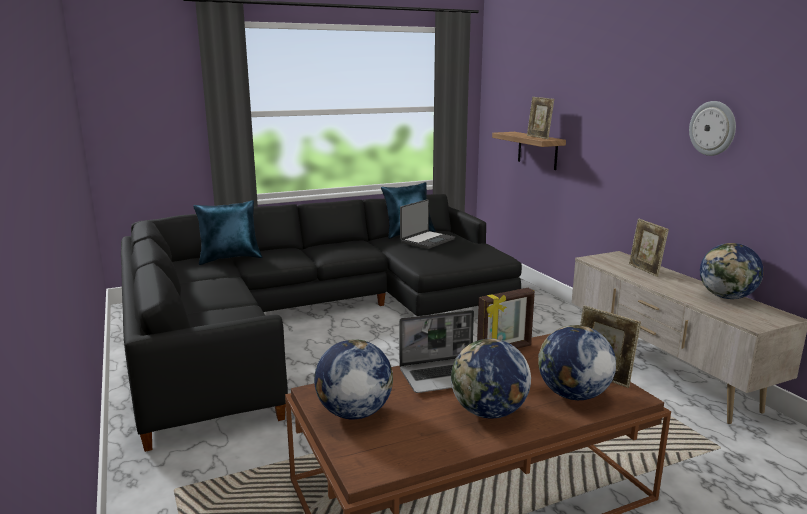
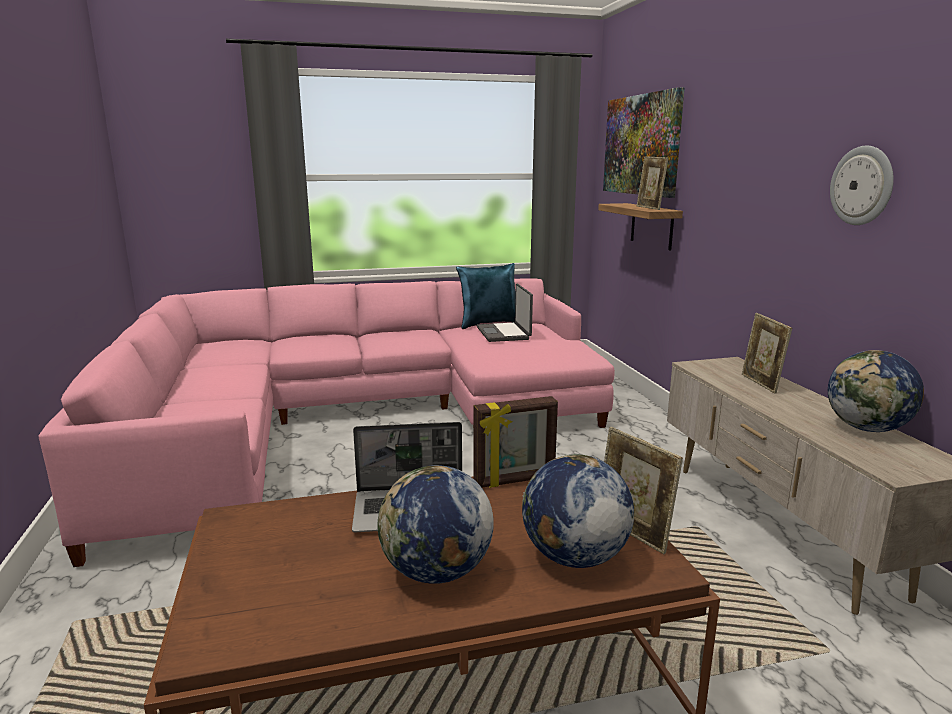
camera: 10 degrees right, 0 degrees up
black sofa [121,194,522,452] -> pink sofa [38,278,615,567]
blue pillow [193,200,263,265] -> none
globe [314,339,393,419] -> none
laptop [400,199,455,249] -> laptop turned 120 degrees clockwise [476,283,533,342]
none -> picture [603,87,685,198]

